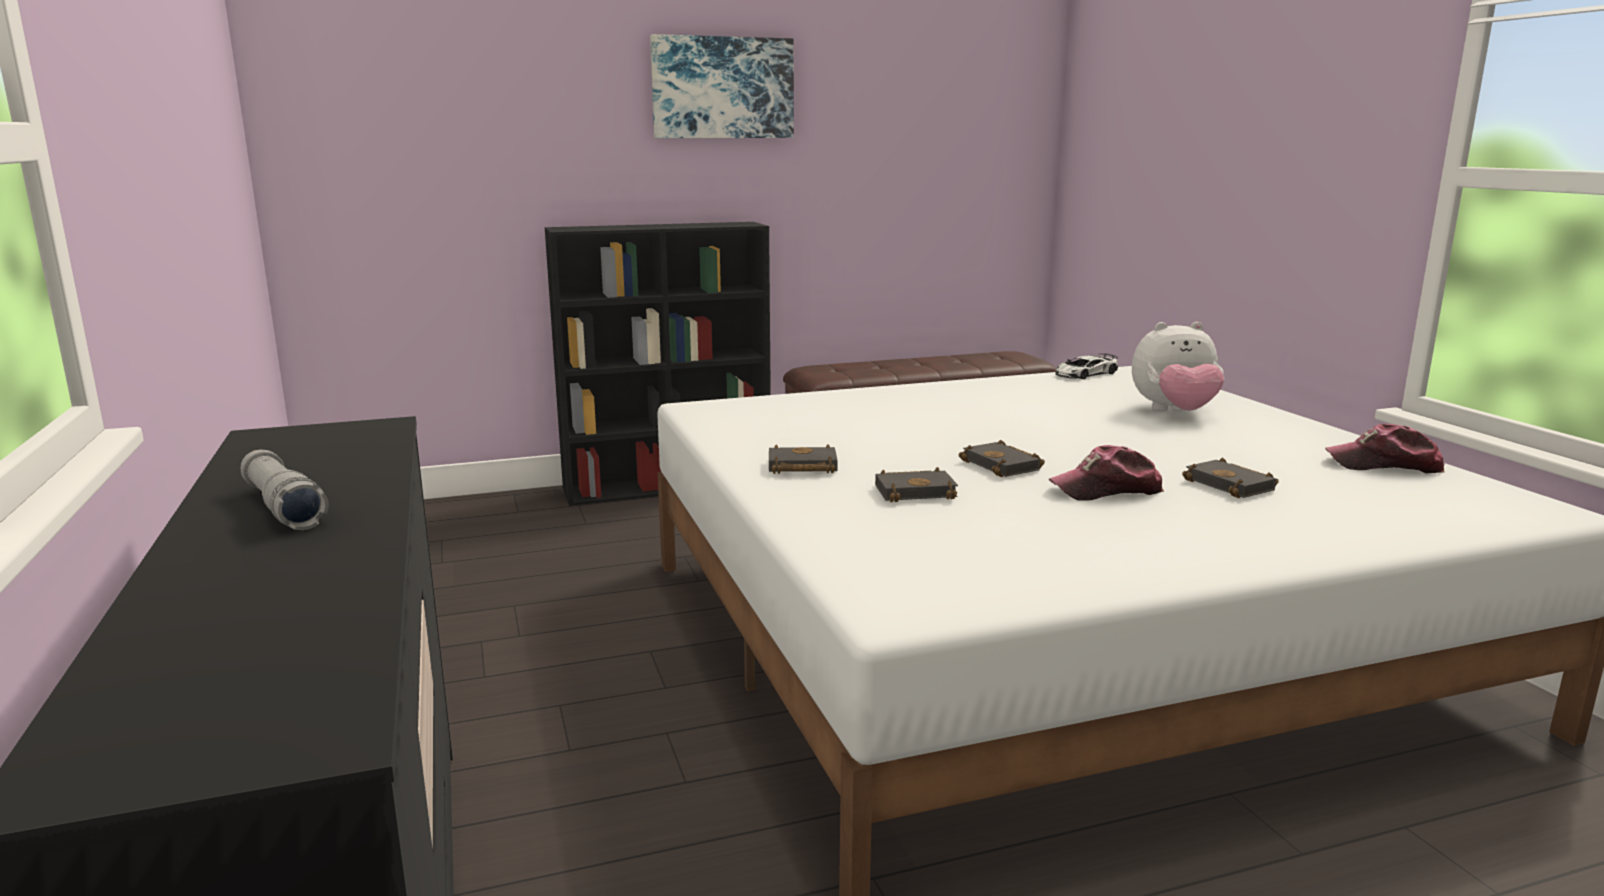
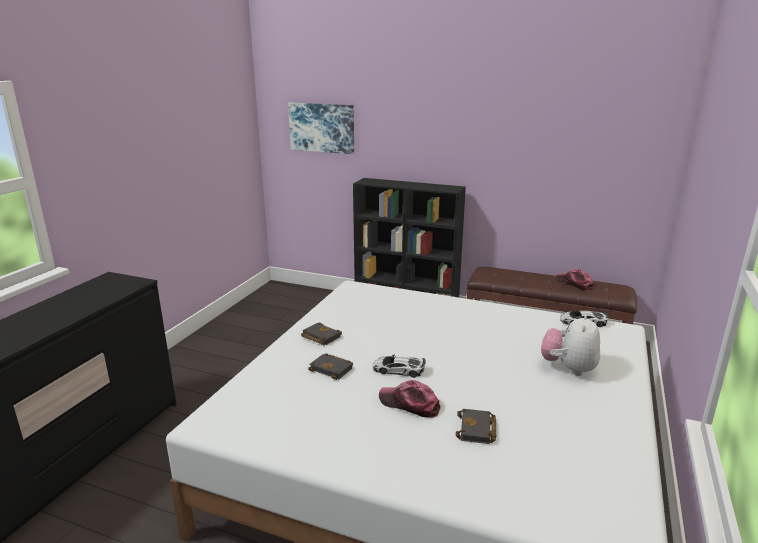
camera: 40 degrees right, 5 degrees up
grey flashlight [240,450,329,530] -> none
picture [650,34,794,138] -> picture moved to [288,103,354,154]
black book [959,440,1045,477] -> toy car [373,354,426,378]
plush toy [1132,322,1225,411] -> plush toy turned 75 degrees clockwise [541,314,600,376]
cap [1325,424,1445,473] -> cap moved to [556,269,594,291]

